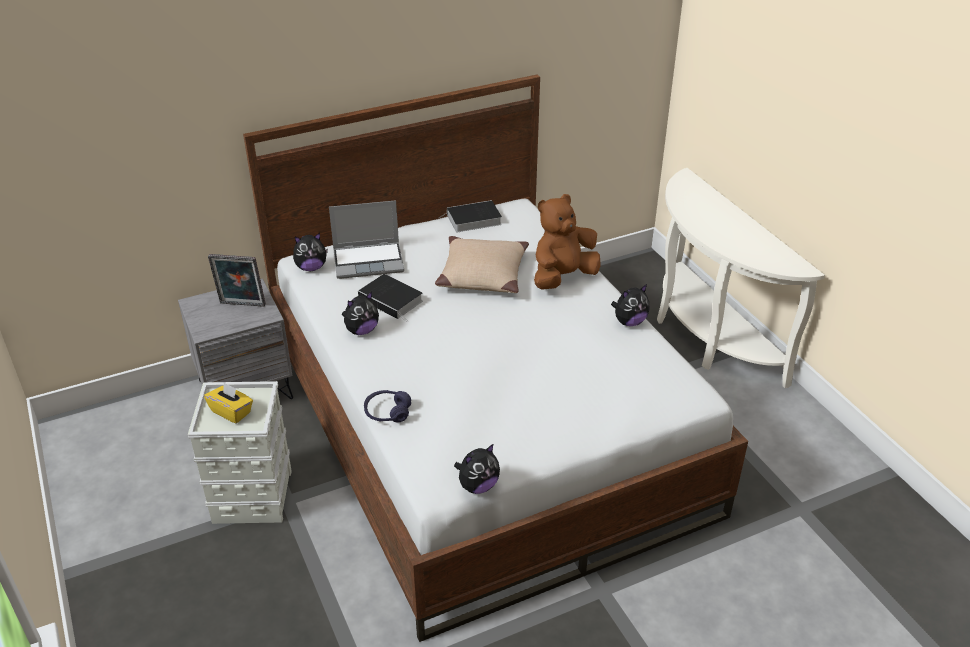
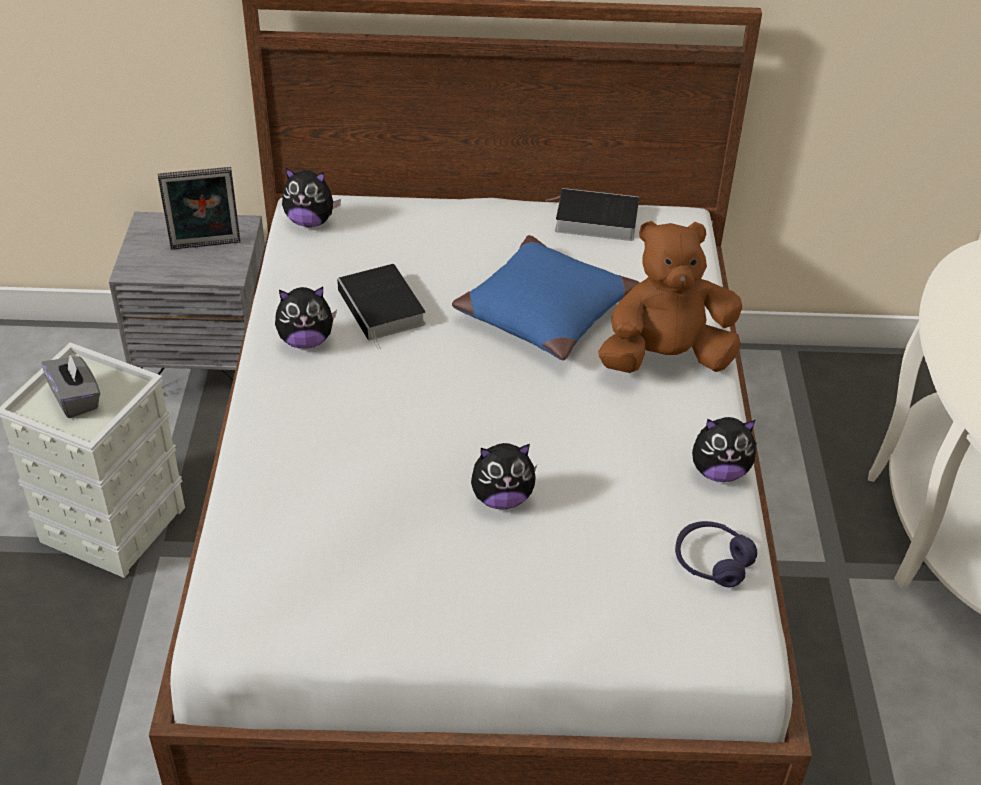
camera: 25 degrees right, 5 degrees up
yellow tissue box [204,382,253,424] -> grey tissue box [41,353,101,418]
picture frame [208,254,266,307] -> picture frame turned 45 degrees counterclockwise [158,167,241,250]
laptop [329,200,404,279] -> none
purple headphones [364,390,411,422] -> purple headphones moved to [675,521,757,587]
beige pillow [435,236,529,293] -> blue pillow [452,235,640,360]
plush toy [454,444,500,494] -> plush toy moved to [471,443,537,509]

